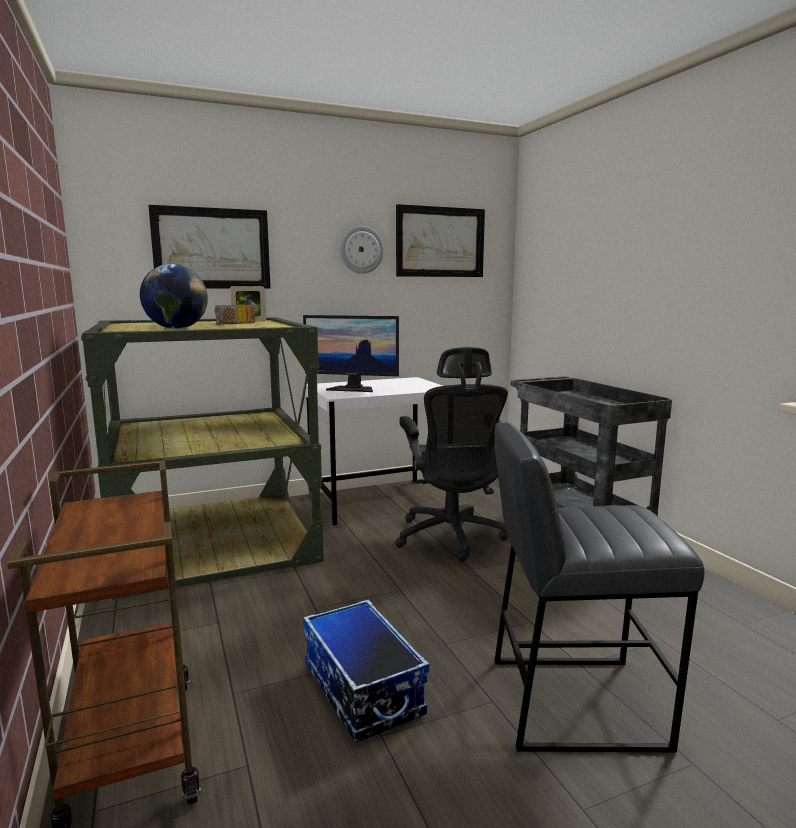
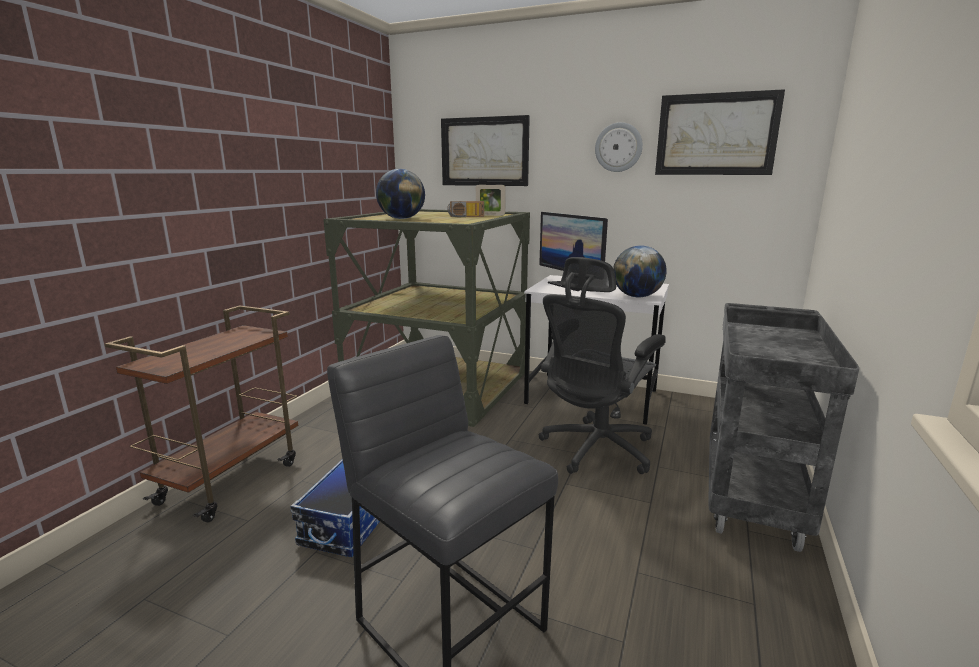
camera: 45 degrees right, 5 degrees up
none -> globe [613,245,667,297]

